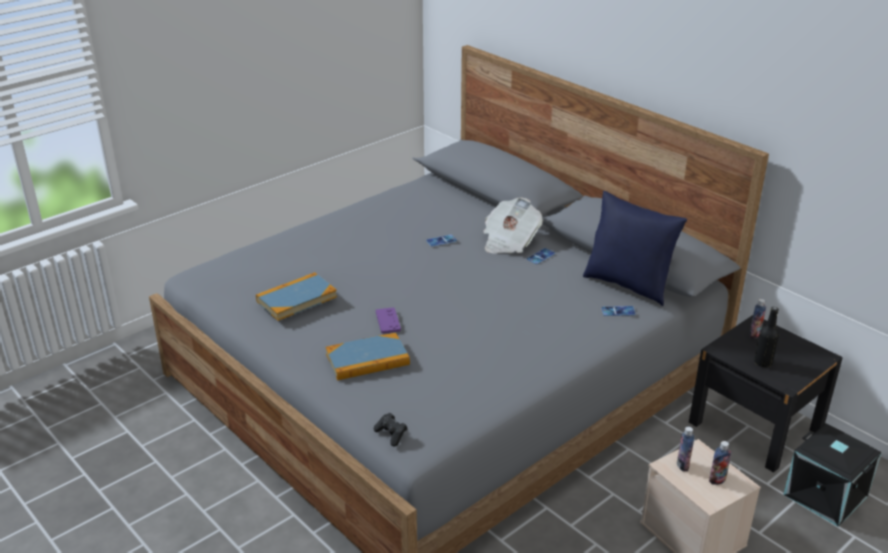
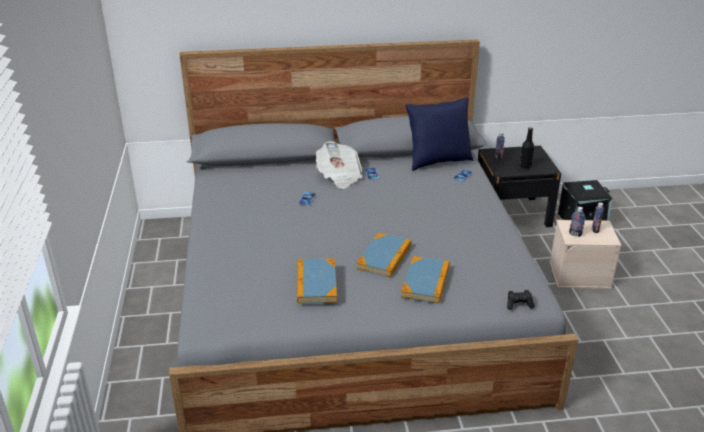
camera: 55 degrees left, 0 degrees up
purple game controller [376,307,401,334] -> book [356,233,411,278]

